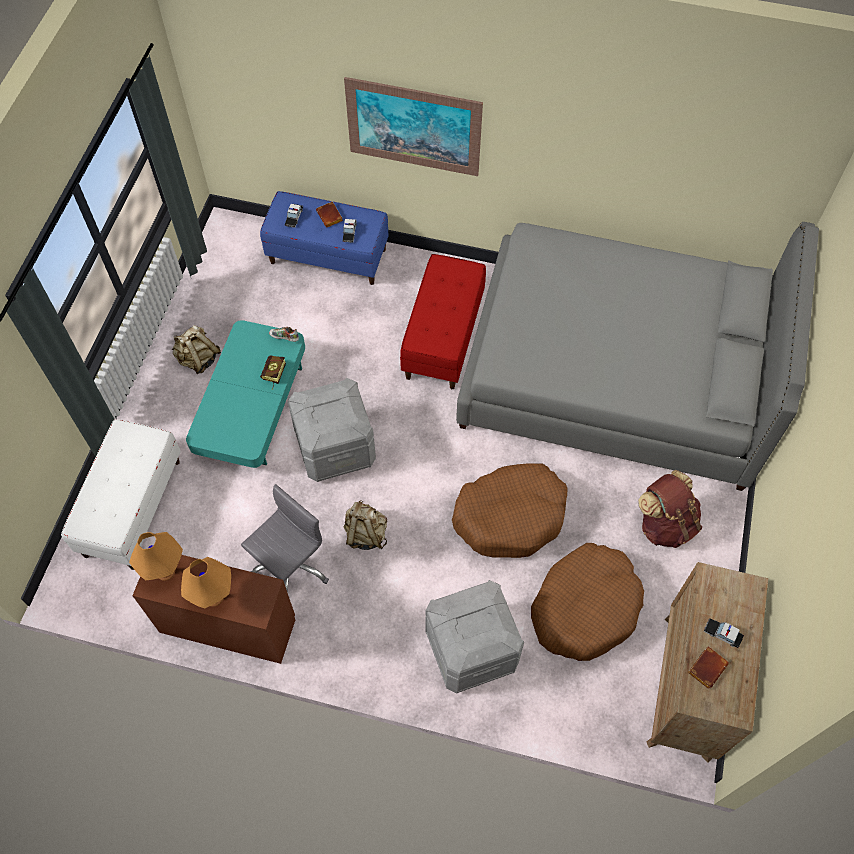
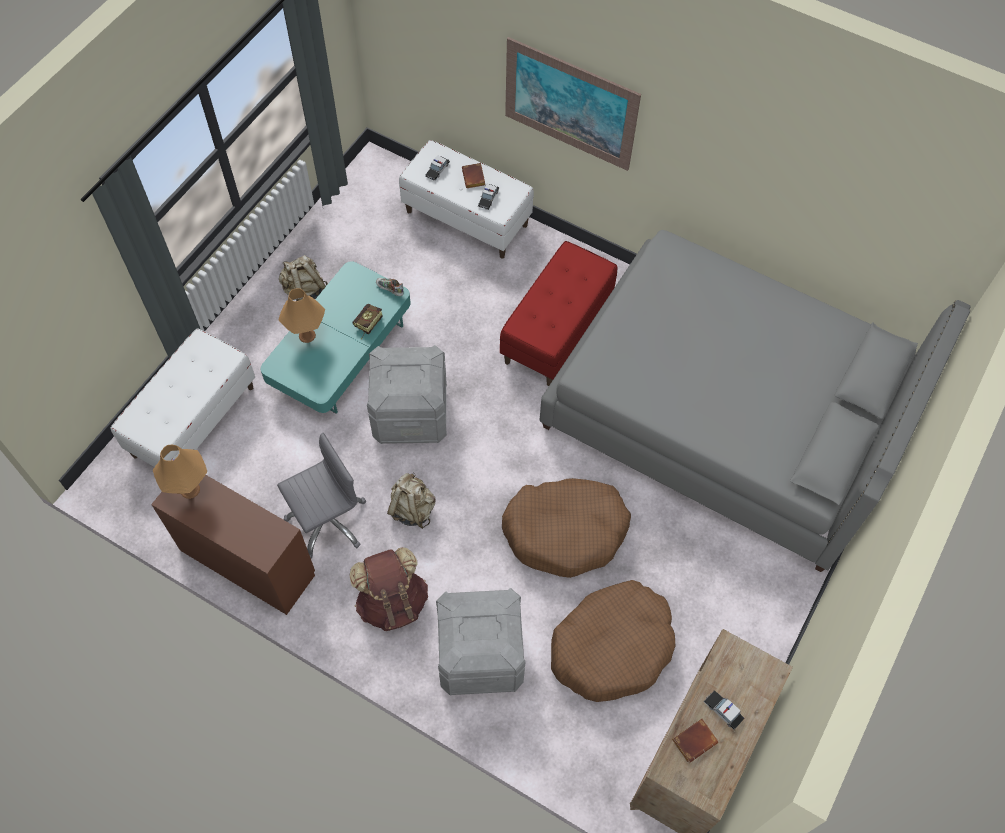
camera: 15 degrees right, 0 degrees up
orange table lamp [181,557,231,608] -> orange table lamp moved to [279,288,325,343]
blue bench [260,191,388,285] -> white bench [399,140,534,259]
brown backpack [638,470,702,548] -> brown backpack moved to [349,547,428,631]

